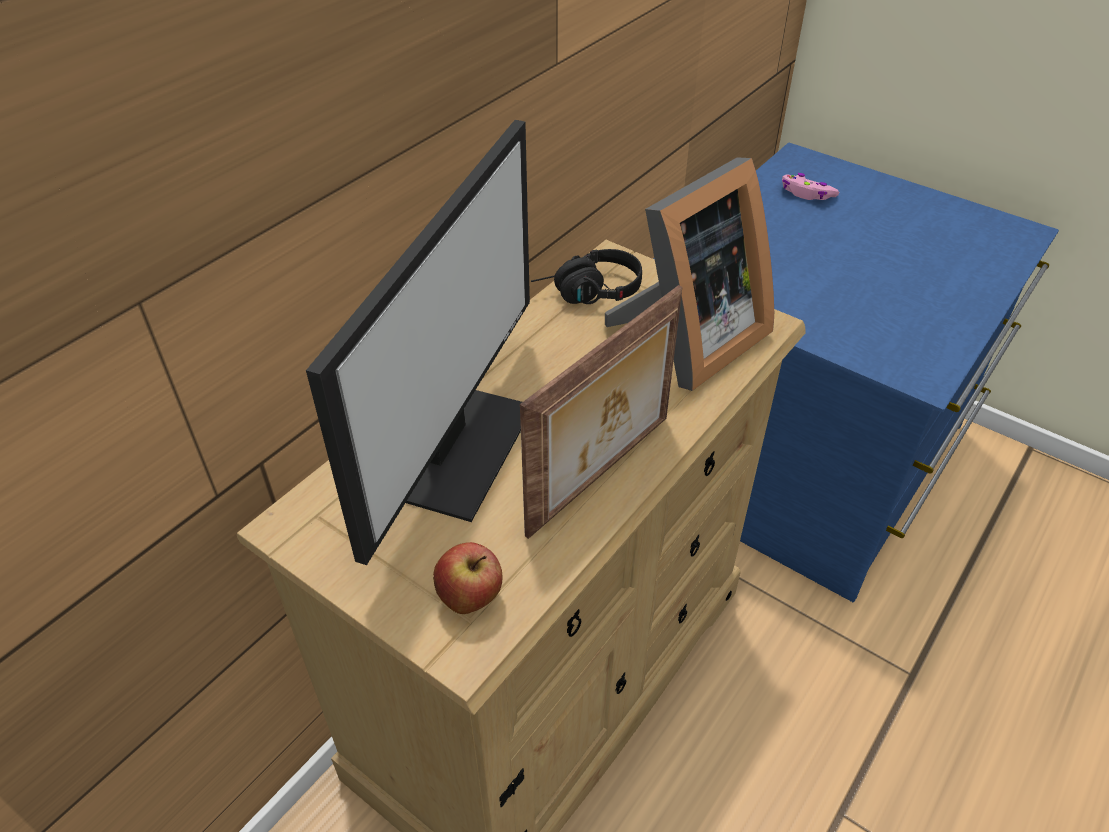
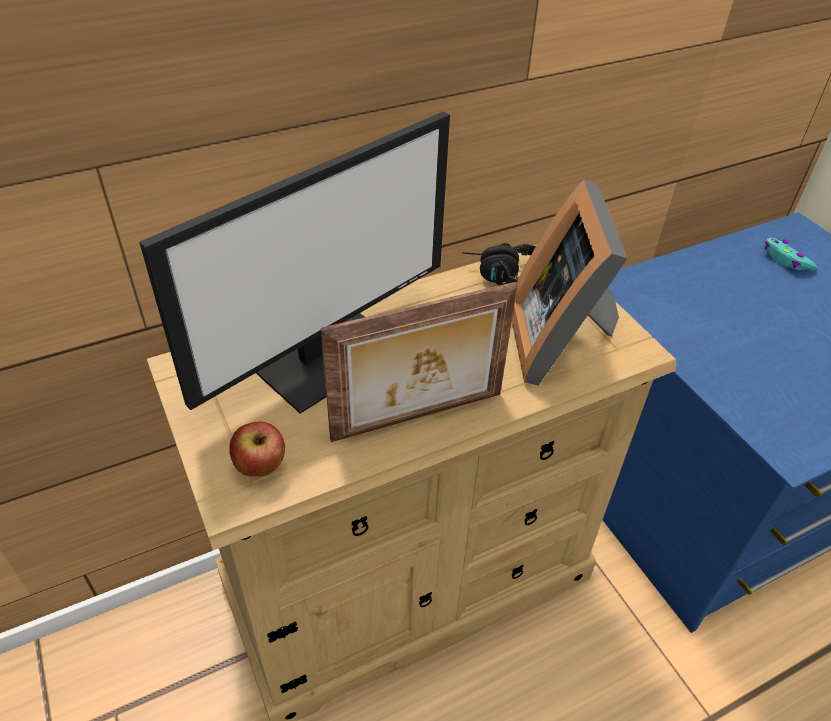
camera: 25 degrees right, 0 degrees up
picture frame [605,157,774,391] -> picture frame turned 105 degrees clockwise [512,180,628,385]
pink game controller [782,173,840,200] -> turquoise game controller [764,238,817,271]

